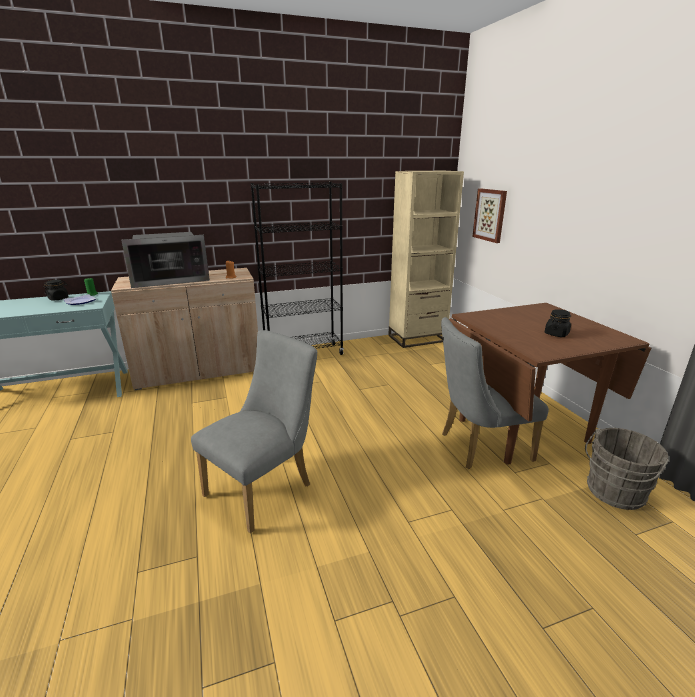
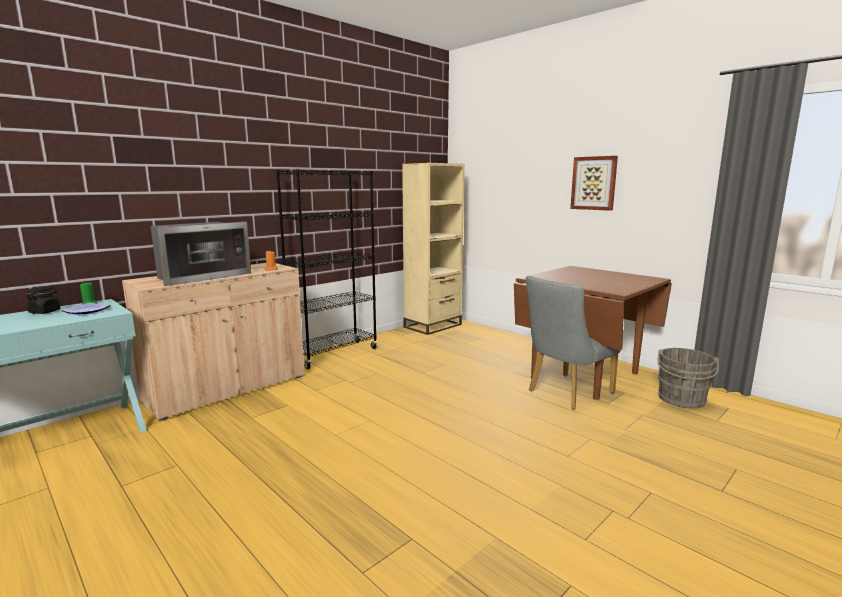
camera: 25 degrees left, 10 degrees down
grey chair [191,330,317,533] -> none
picture [472,189,507,243] -> picture moved to [570,156,618,211]
black jar [545,309,571,337] -> none

